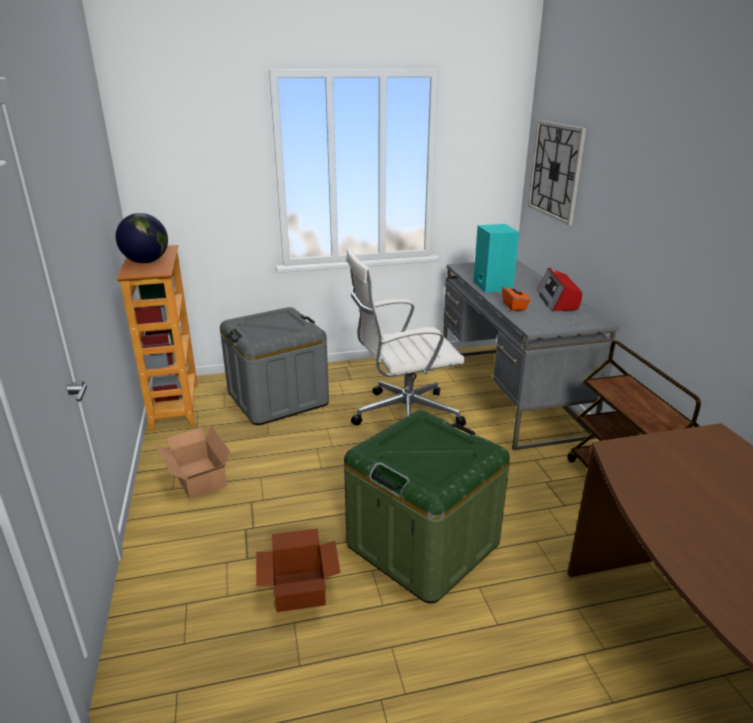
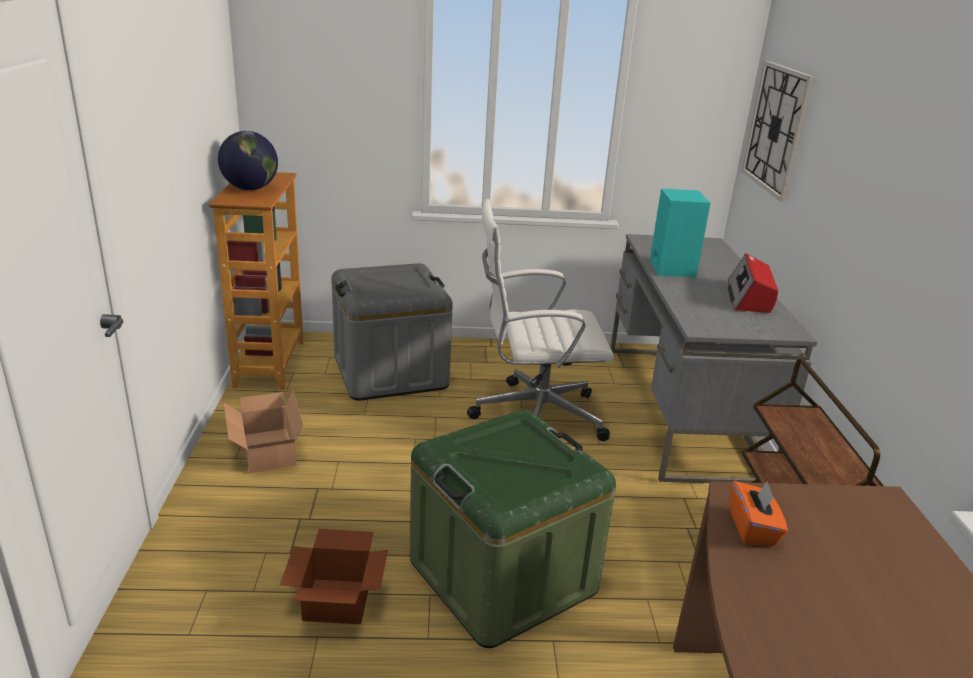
camera: 10 degrees right, 0 degrees up
orange tissue box [502,282,530,311] -> orange tissue box moved to [730,481,788,546]

